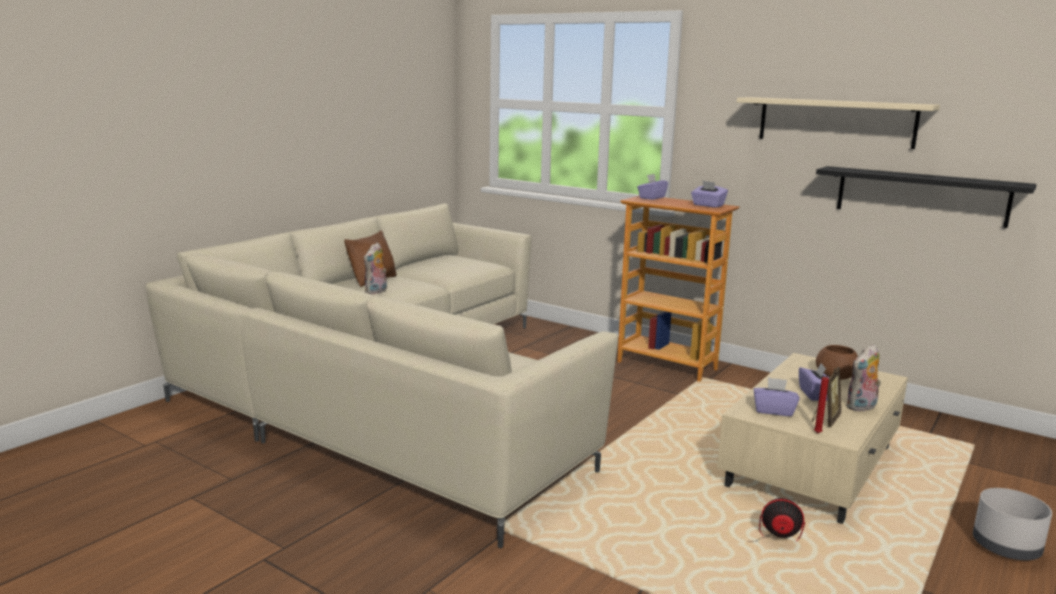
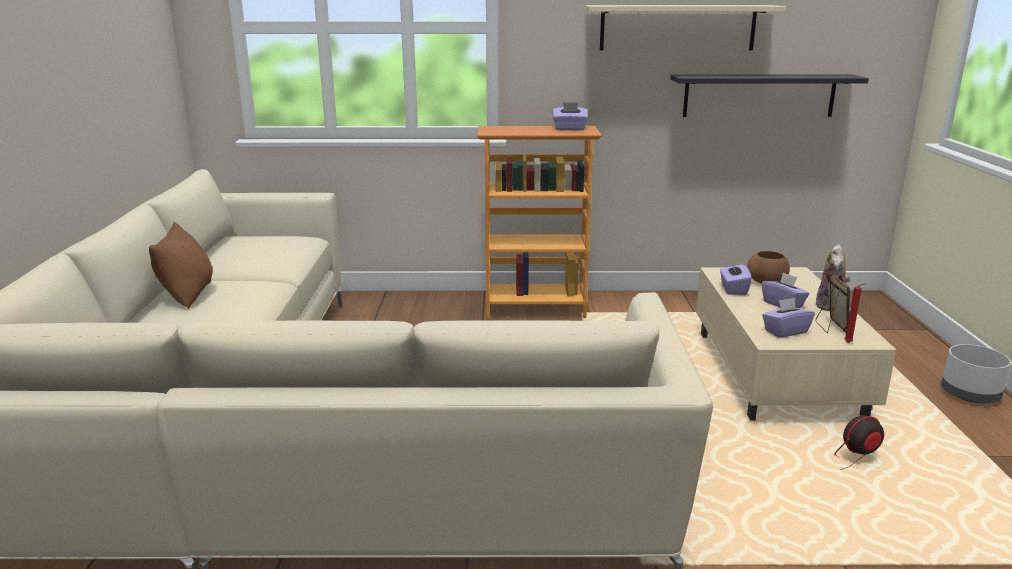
camera: 35 degrees left, 5 degrees up
plush toy [364,243,387,294] -> none
purple tissue box [637,174,668,200] -> purple tissue box moved to [720,261,752,295]

